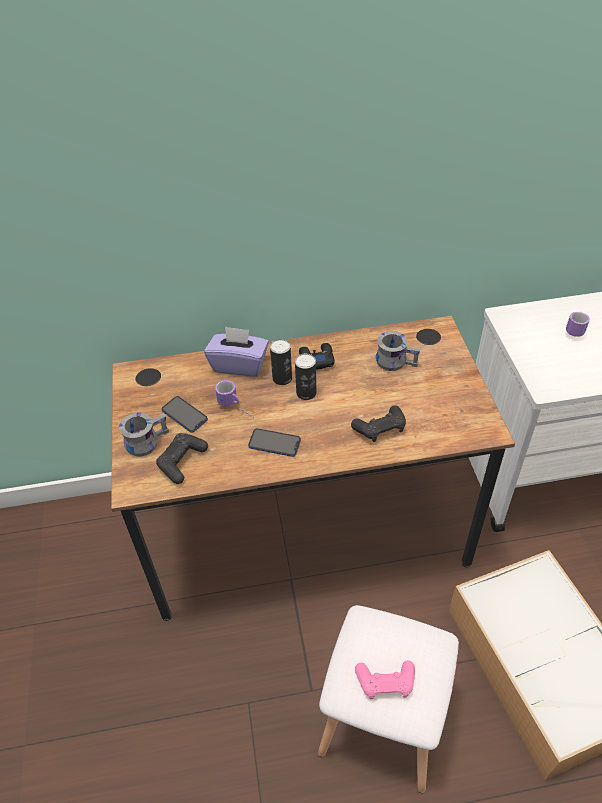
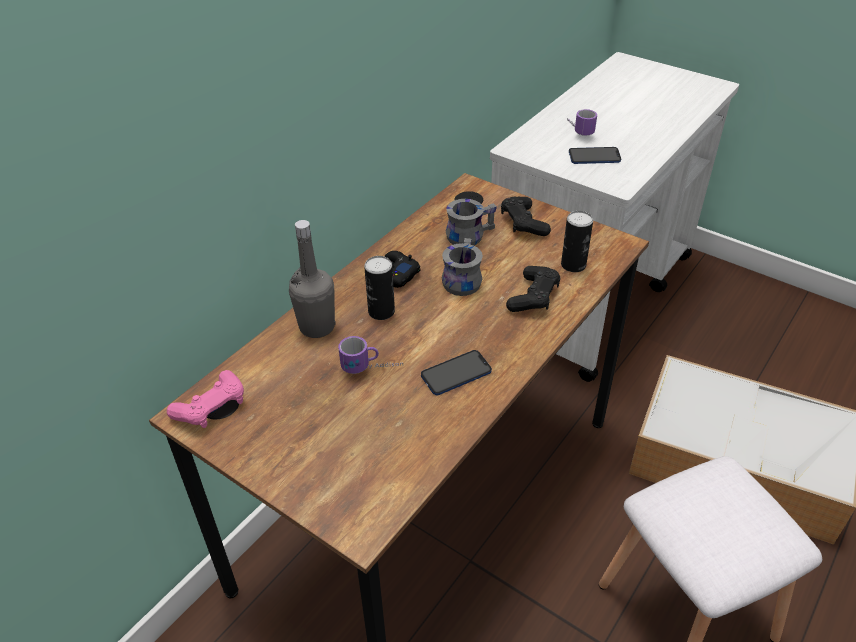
camera: 45 degrees left, 5 degrees down
grey mug [119,413,169,456] -> grey mug moved to [442,238,483,296]
black game controller [156,433,208,484] -> black game controller moved to [501,197,551,236]
phone [162,396,208,433] -> phone moved to [569,147,621,164]
purple tissue box [204,326,269,377] -> grey bottle [289,220,336,338]
can [295,353,316,400] -> can moved to [561,211,593,272]
pink game controller [355,660,415,699] -> pink game controller moved to [167,370,244,428]

